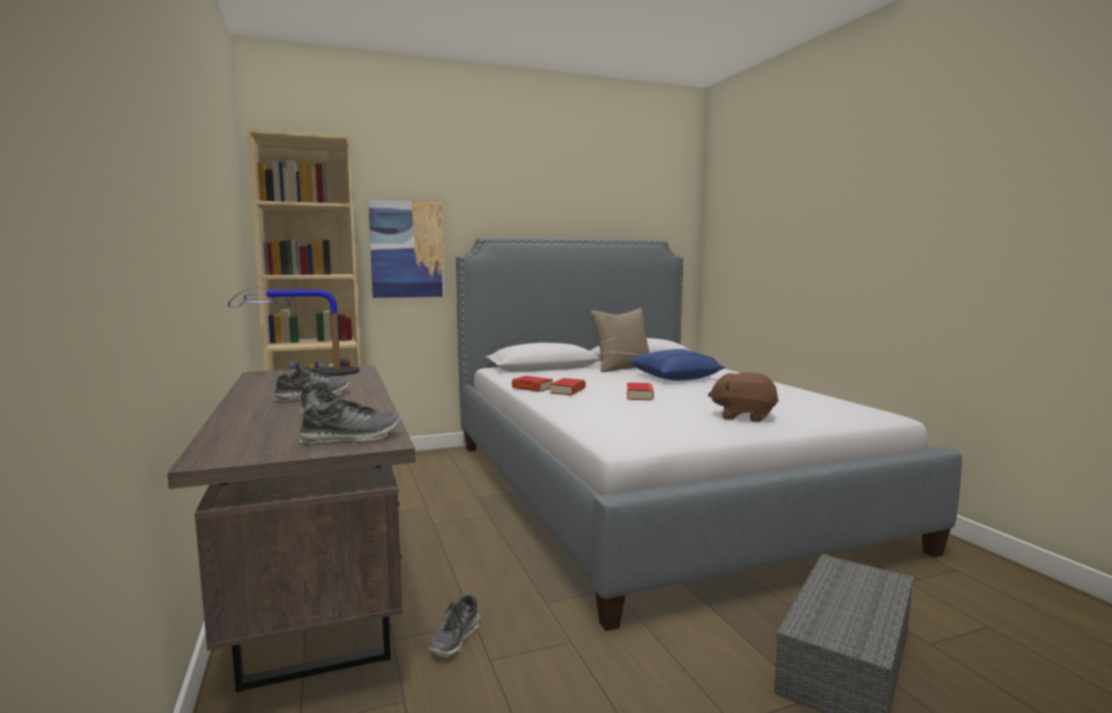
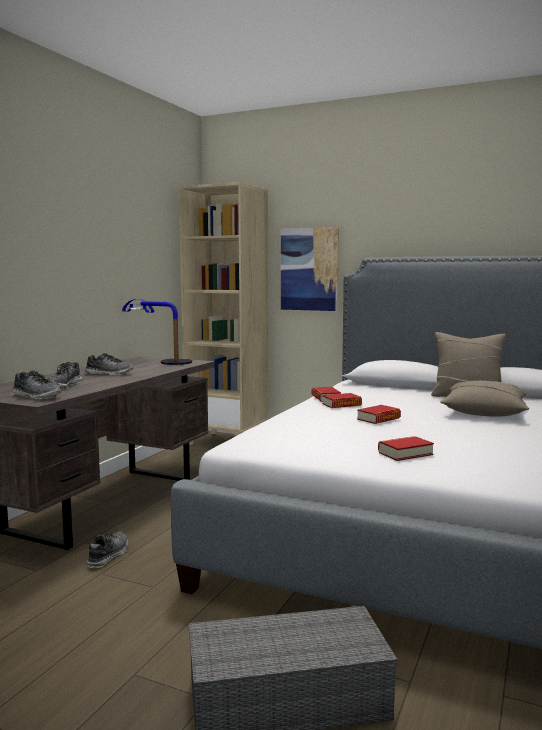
camera: 45 degrees right, 0 degrees up
shoe [429,593,480,657] -> shoe turned 135 degrees clockwise [87,532,128,568]
blue pillow [629,349,725,381] -> beige pillow [440,381,530,417]
brown plush toy [708,372,779,422] -> book [378,436,434,461]

